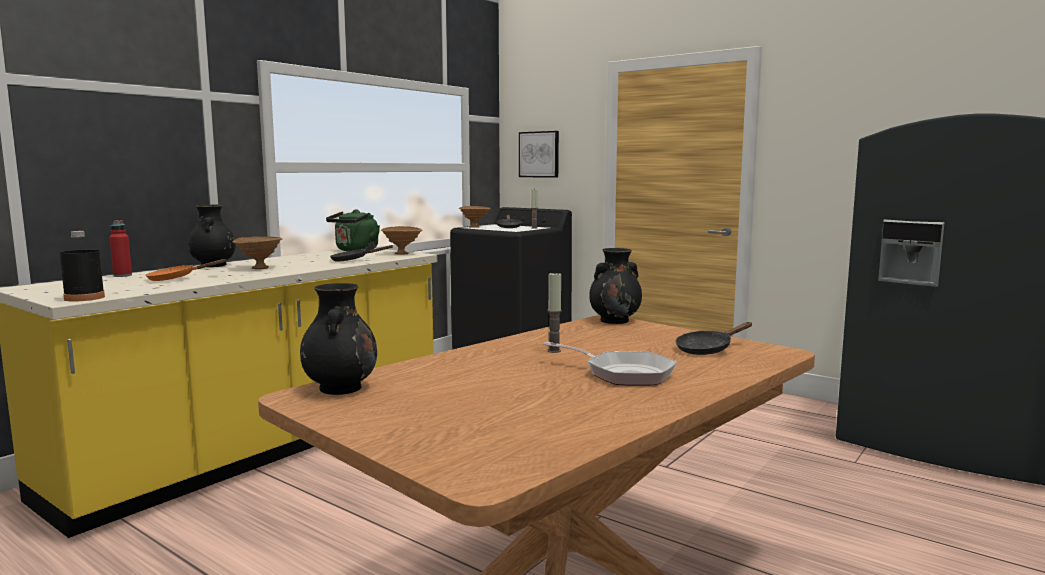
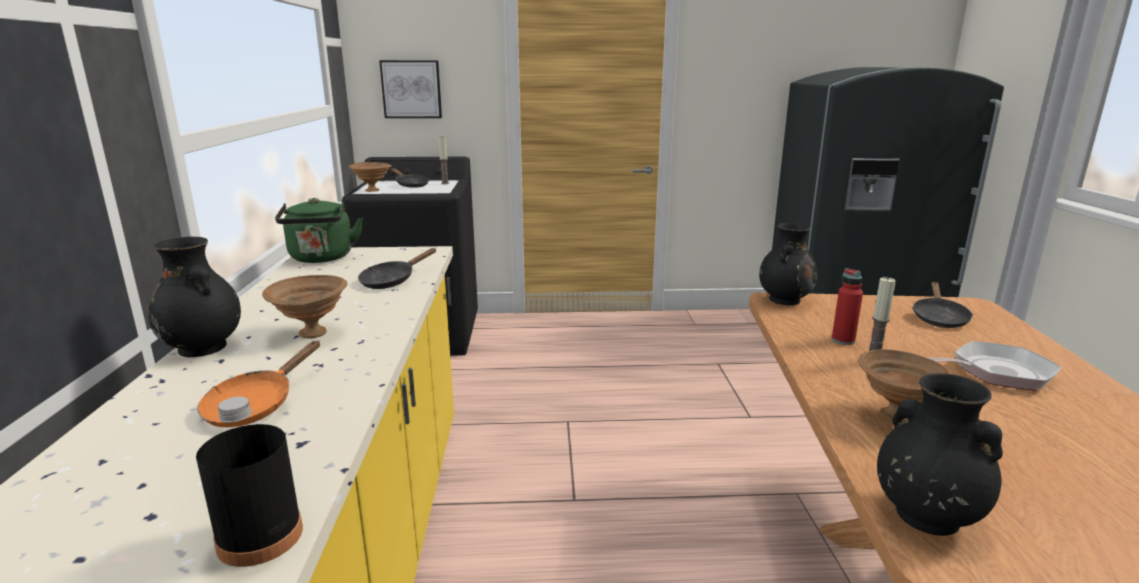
camera: 40 degrees left, 10 degrees up
red bottle [109,220,132,277] -> red bottle moved to [832,268,863,345]
brown bowl [381,226,423,254] -> brown bowl moved to [858,349,952,421]

